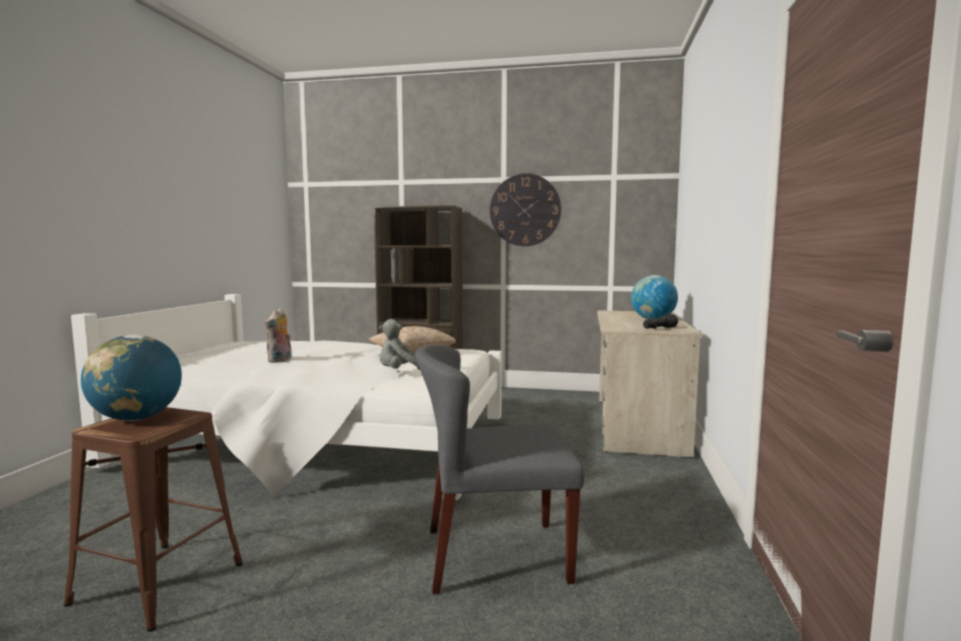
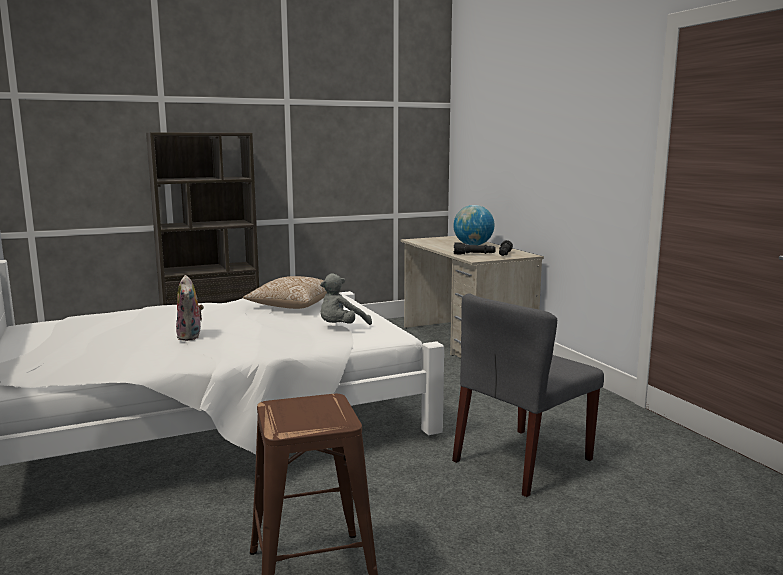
camera: 35 degrees left, 5 degrees up
globe [81,335,182,421] -> none
wall clock [490,173,561,246] -> none
none -> black flashlight [454,242,496,254]

